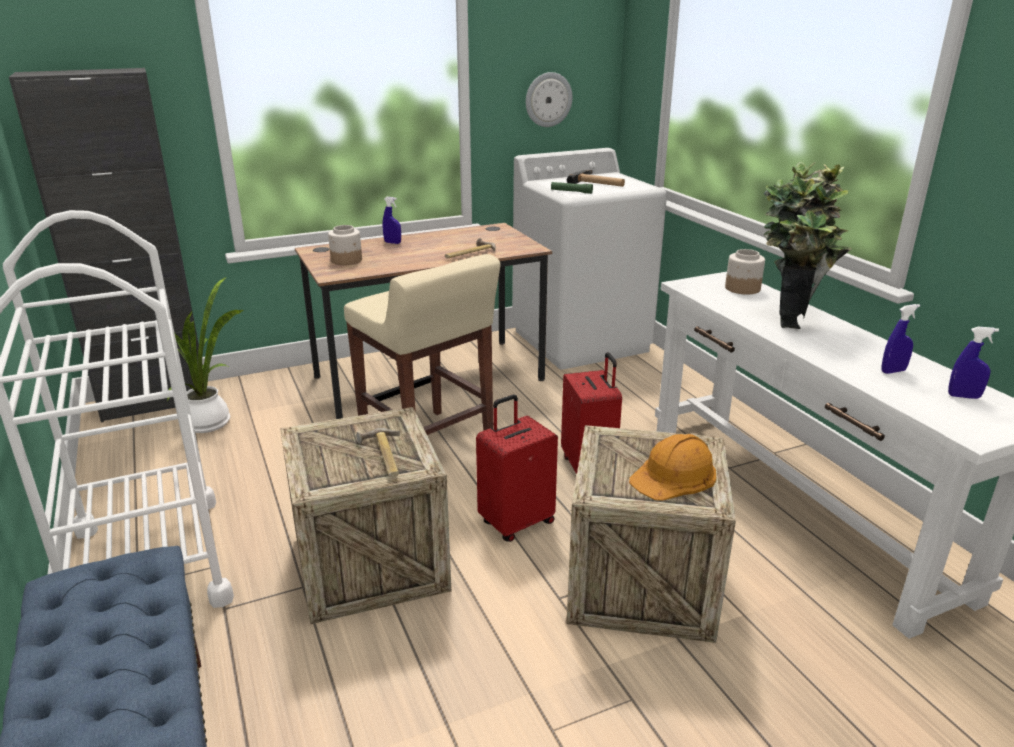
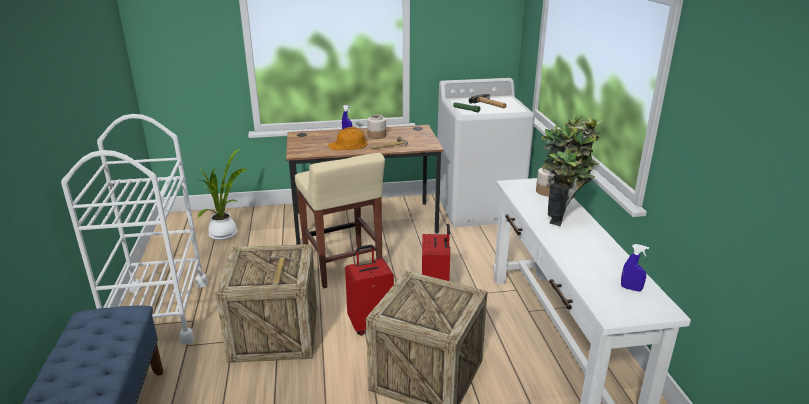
camera: 15 degrees right, 0 degrees up
black cabinet [9,68,203,423] -> none
jar [328,225,362,265] -> jar moved to [367,114,386,139]
wall clock [526,72,572,127] -> none
orange hard hat [629,434,716,501] -> orange hard hat moved to [328,127,368,150]
blue spray bottle [881,304,920,374] -> none

